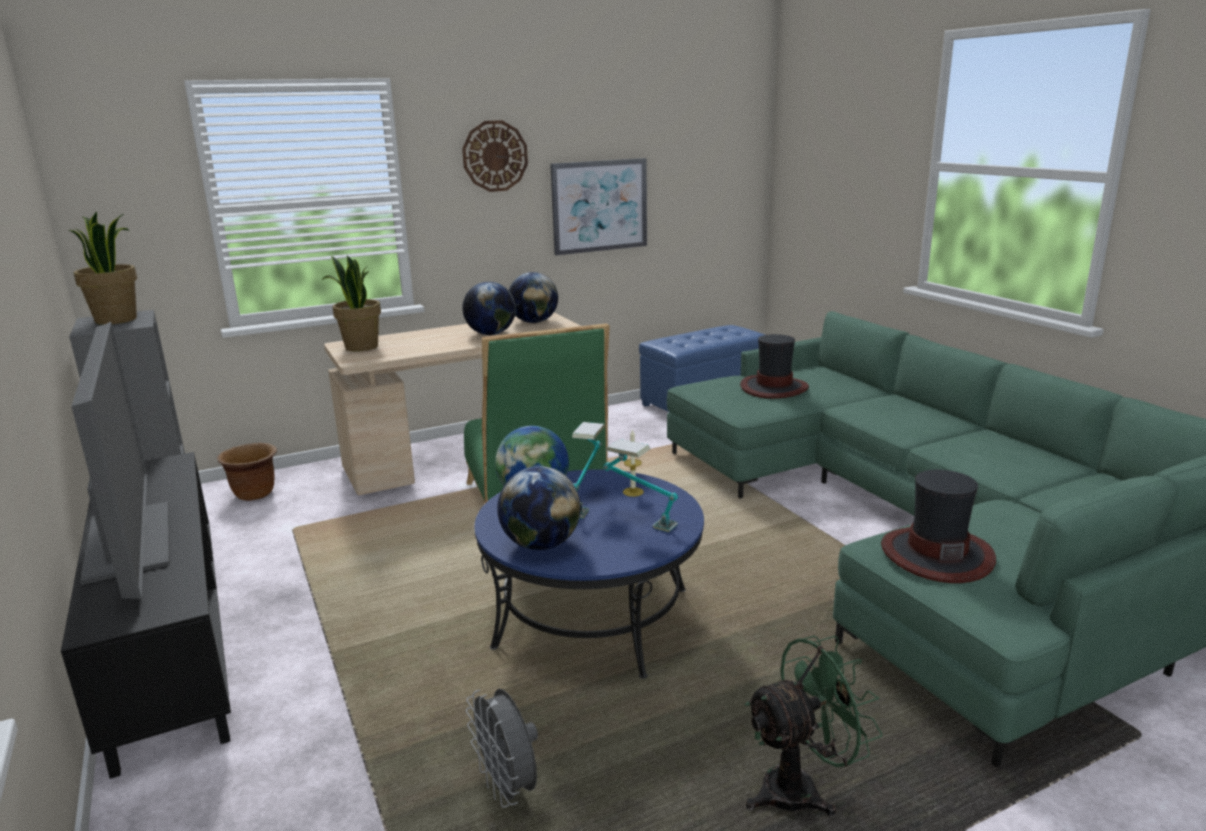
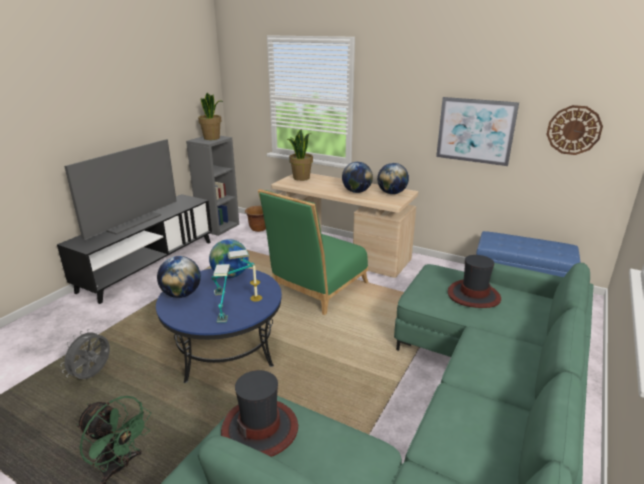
camera: 55 degrees right, 5 degrees up
wall clock [462,120,528,192] -> wall clock moved to [546,105,603,155]

